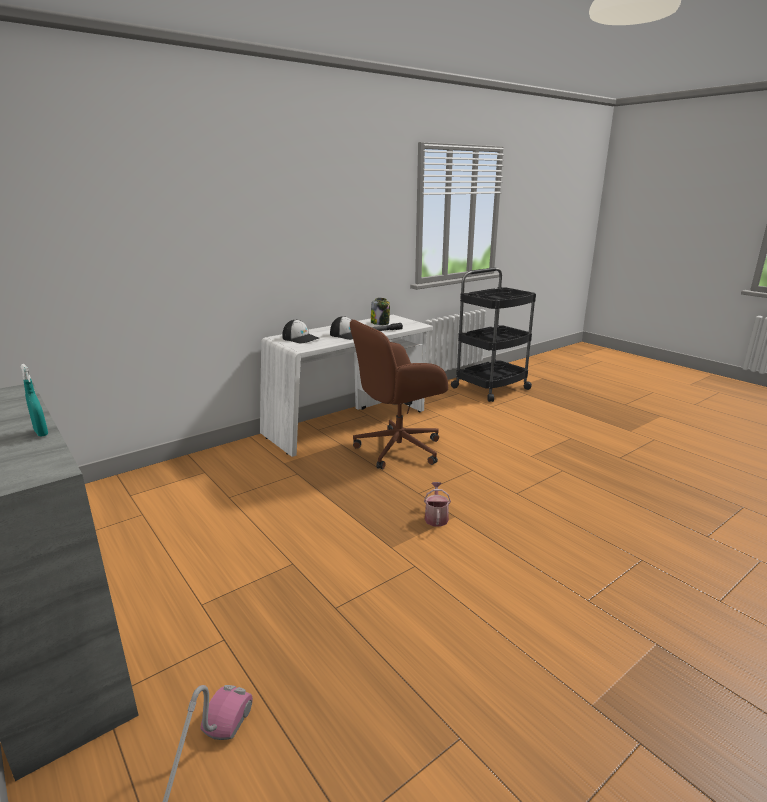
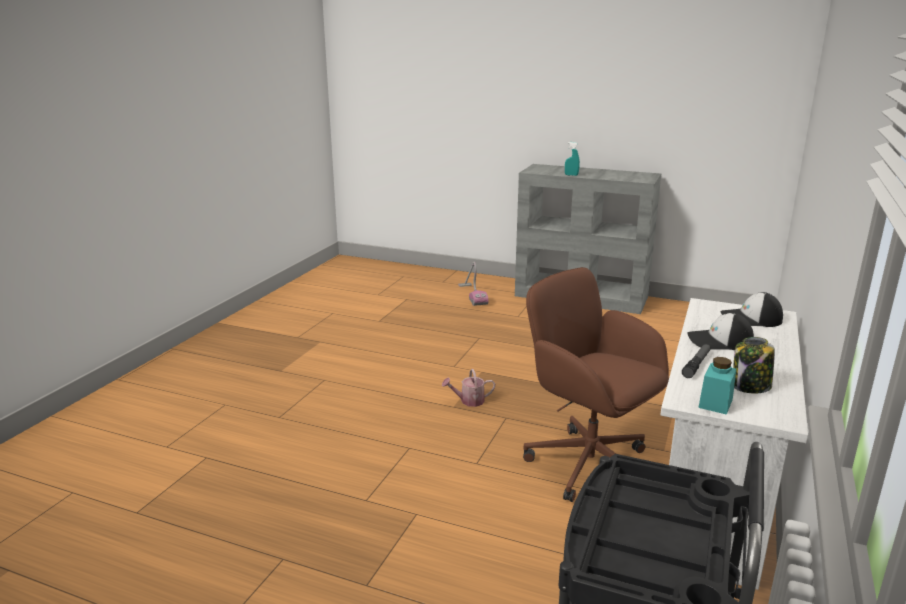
camera: 150 degrees right, 0 degrees up
brown office chair [350,320,448,469] -> brown office chair turned 75 degrees counterclockwise [523,267,669,502]
watering can [424,482,451,527] -> watering can turned 105 degrees clockwise [442,369,495,407]
none -> turquoise jar [698,357,736,415]

